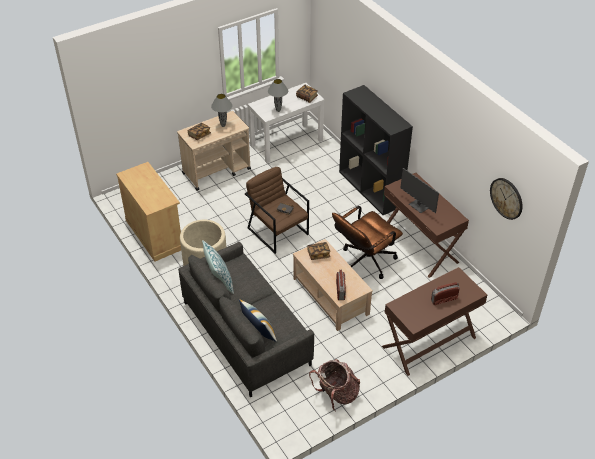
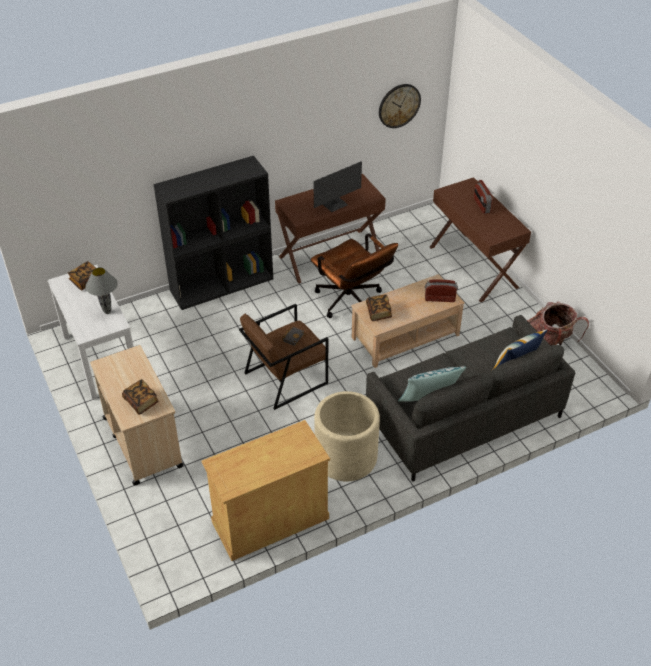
camera: 85 degrees left, 0 degrees up
grey table lamp [211,94,232,127] -> none

